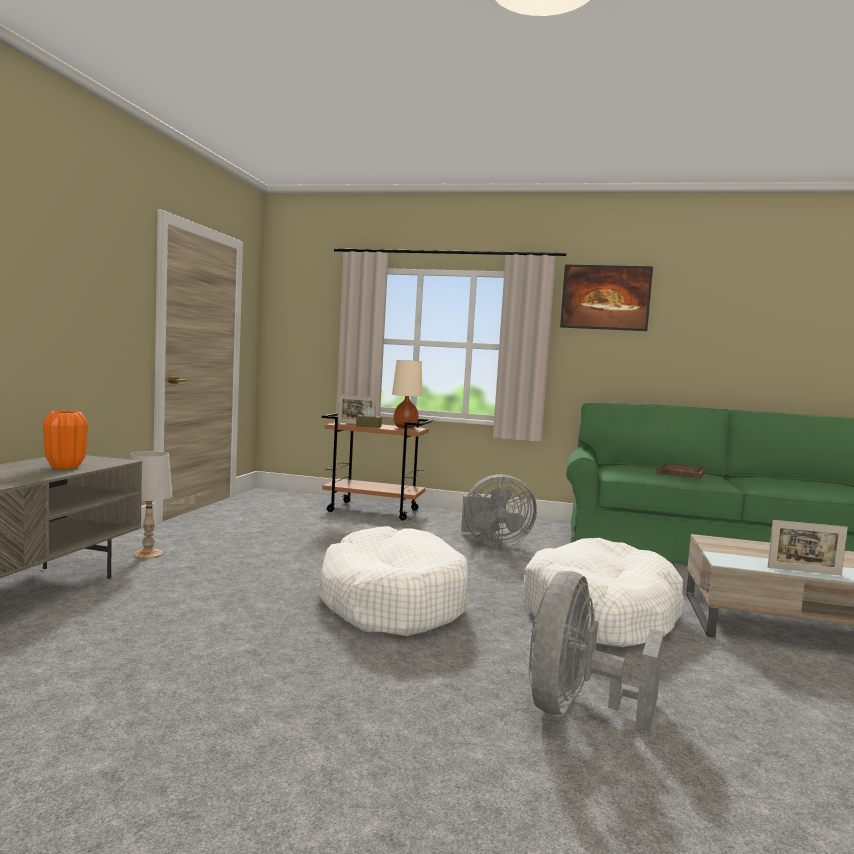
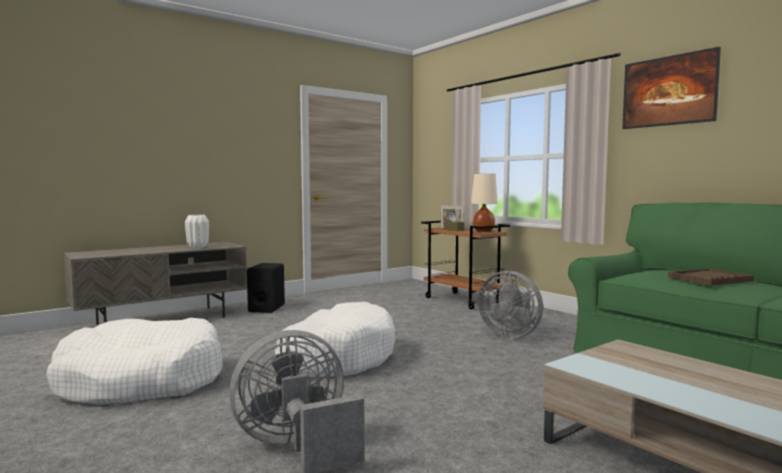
camera: 40 degrees right, 0 degrees up
orange vase [43,411,88,469] -> white vase [185,215,209,248]
white table lamp [130,451,172,559] -> black speaker [247,263,285,313]
white dog bed [523,538,685,647] -> white dog bed moved to [46,318,223,405]
picture frame [768,520,848,575] -> none

